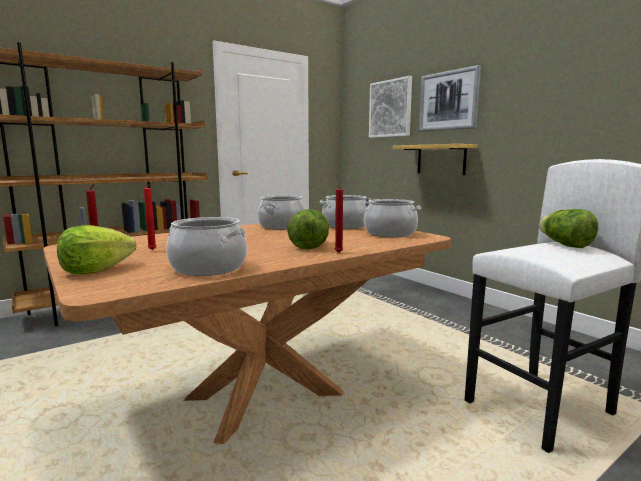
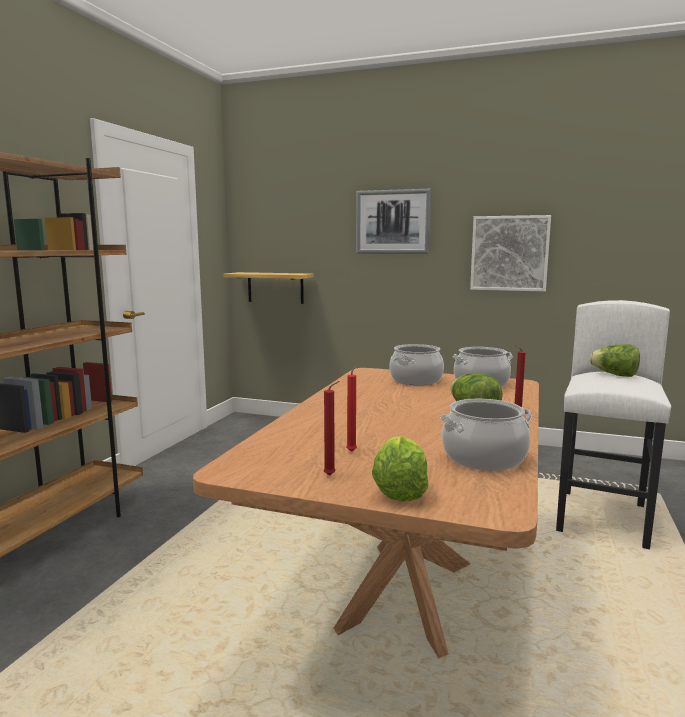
camera: 35 degrees left, 0 degrees up
cooking pot [257,195,306,230] -> none
picture [369,76,412,138] -> picture moved to [470,215,551,291]
shelf [393,144,477,175] -> shelf moved to [223,272,314,304]

